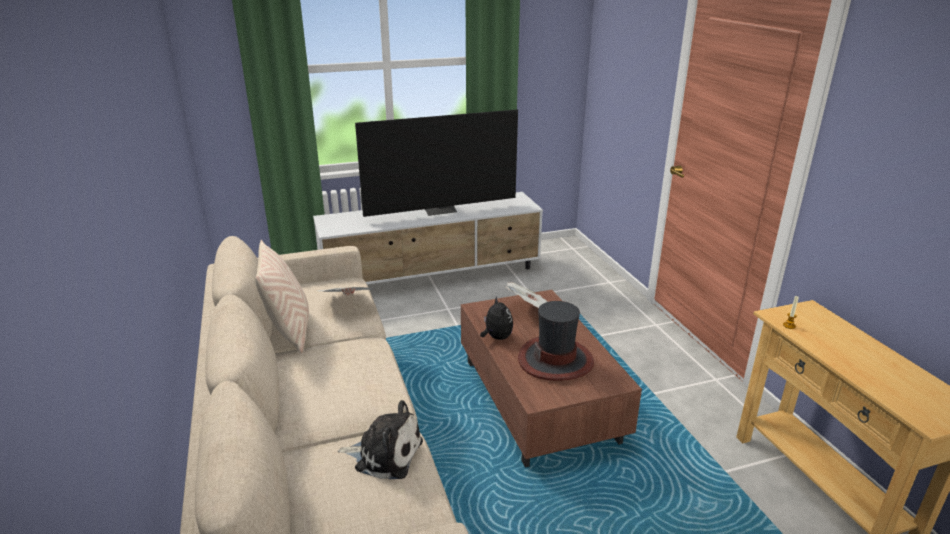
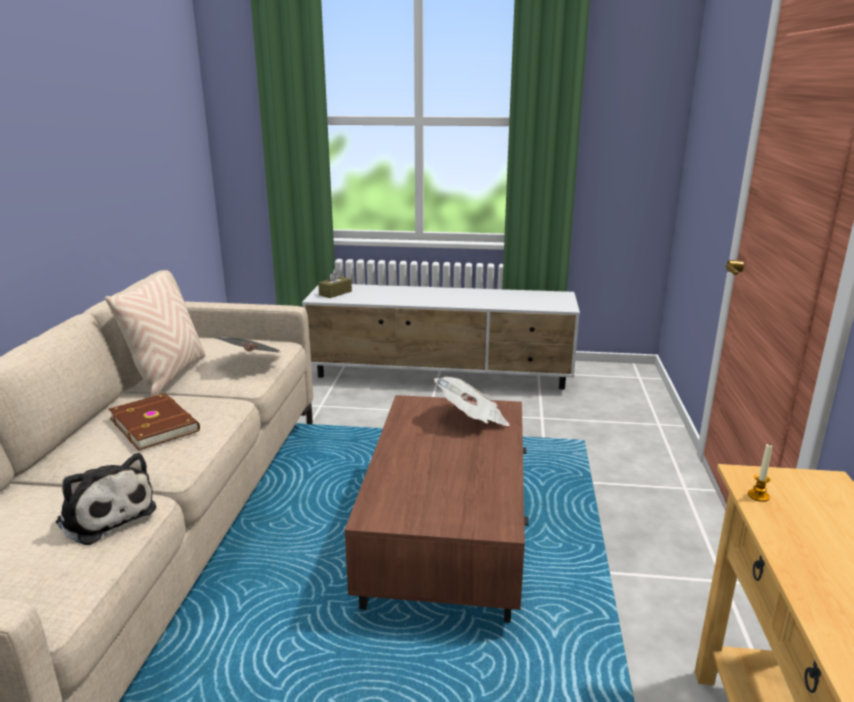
camera: 25 degrees right, 5 degrees down
television [355,109,518,217] -> none
plush toy [480,296,513,340] -> none
hat [518,301,594,381] -> none
none -> brown book [109,393,200,451]
none -> brown tissue box [318,268,352,298]

